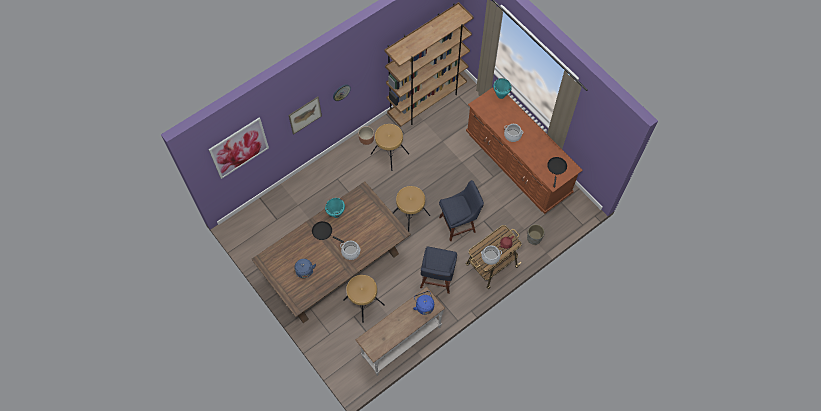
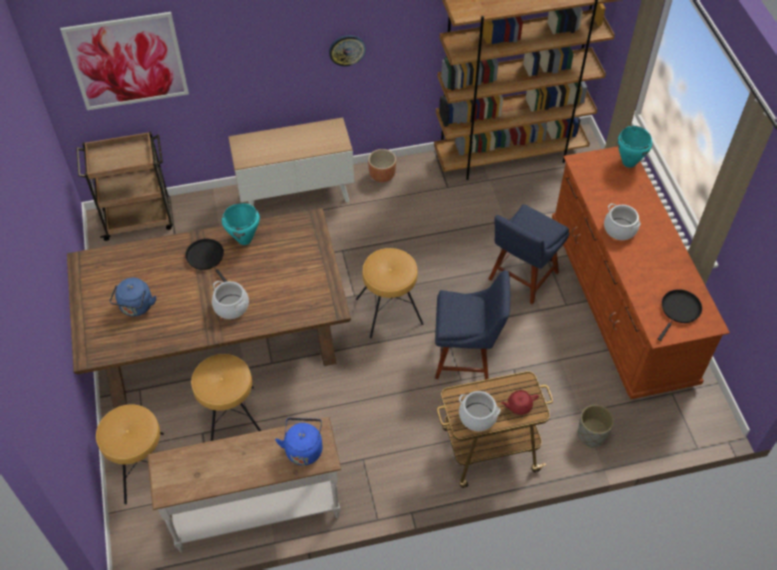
camera: 25 degrees right, 10 degrees down
picture [288,97,322,135] -> none
brown stool [371,124,409,171] -> brown stool moved to [96,404,164,504]
blue chair [420,247,457,294] -> blue chair moved to [489,204,569,305]
none -> brown cart [76,132,173,241]
none -> cabinet [228,118,354,206]

